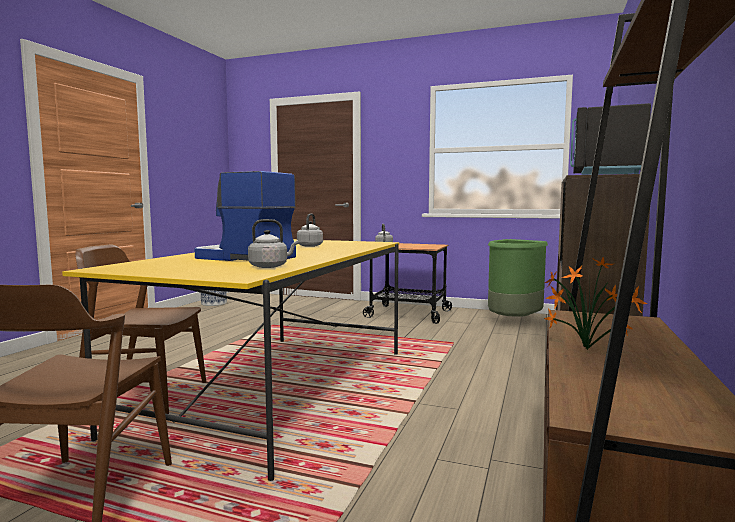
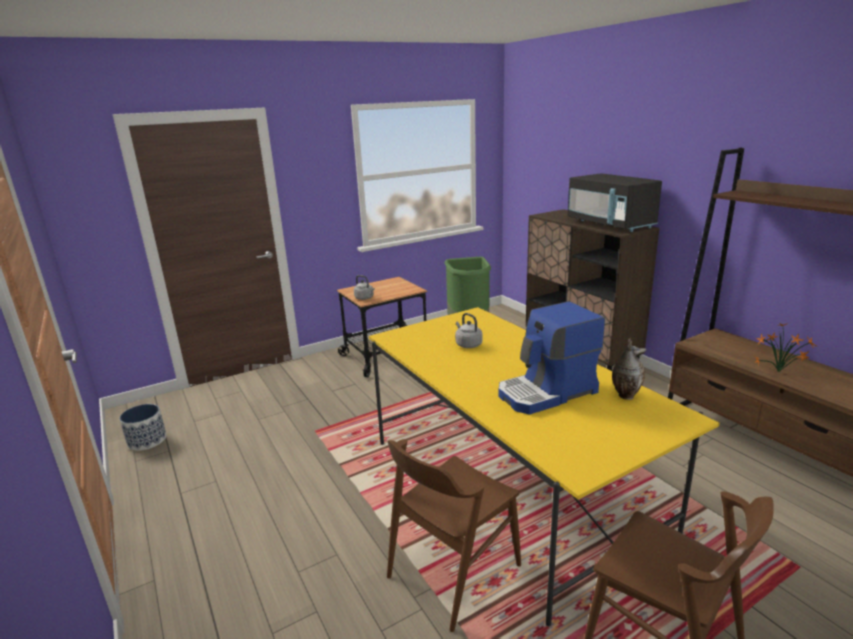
camera: 50 degrees left, 15 degrees up
grey kettle [248,219,299,268] -> vase [612,338,647,400]

